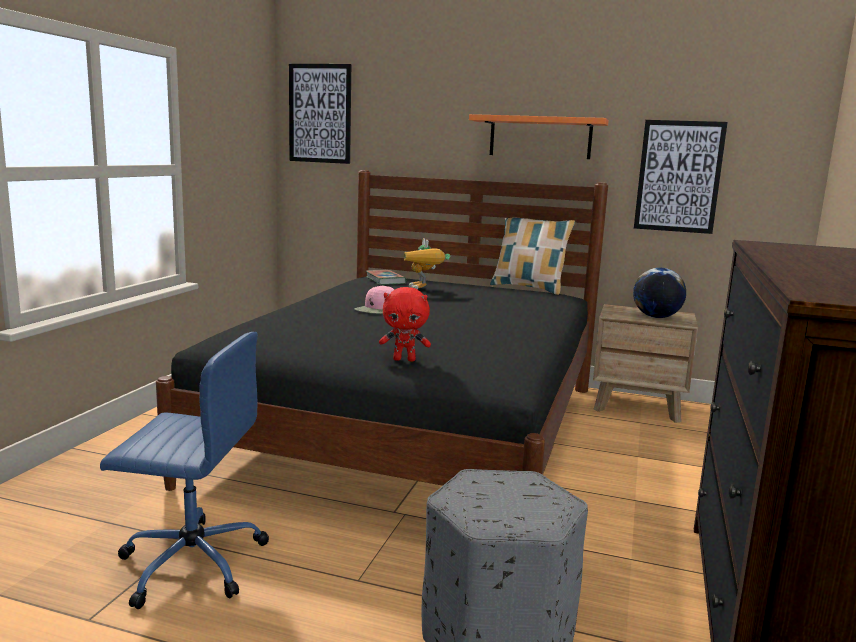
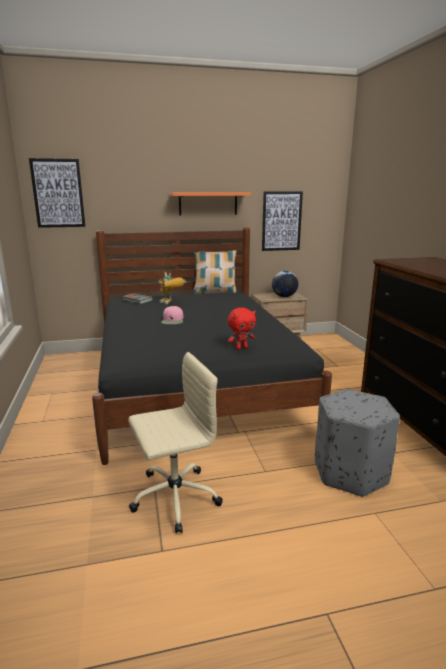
camera: 30 degrees left, 5 degrees up
blue office chair [100,332,269,609] -> beige office chair [128,352,223,534]

